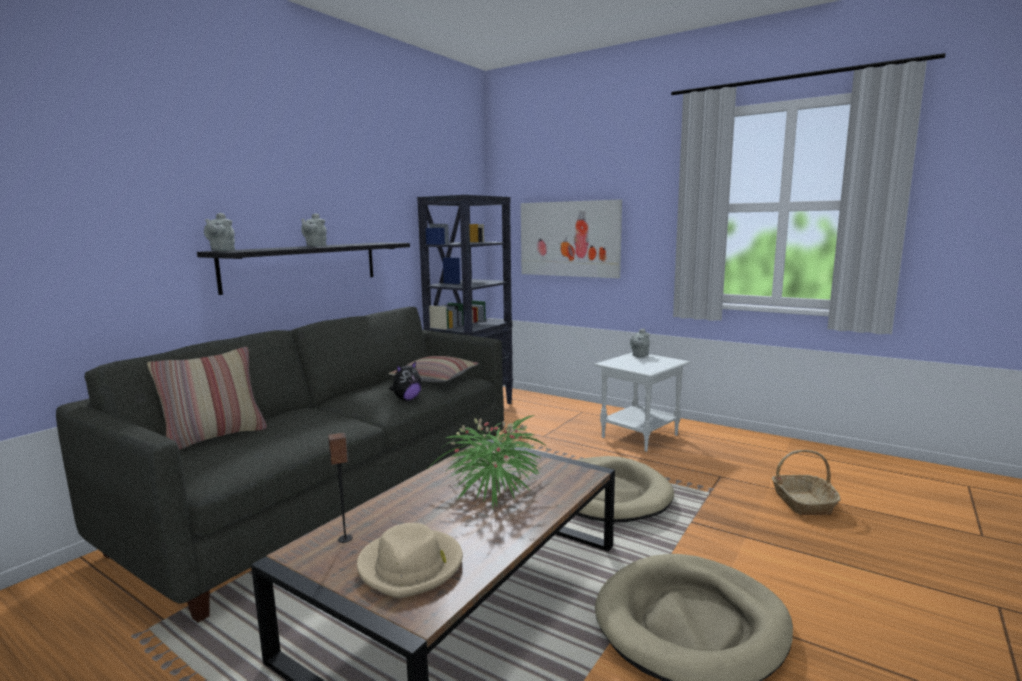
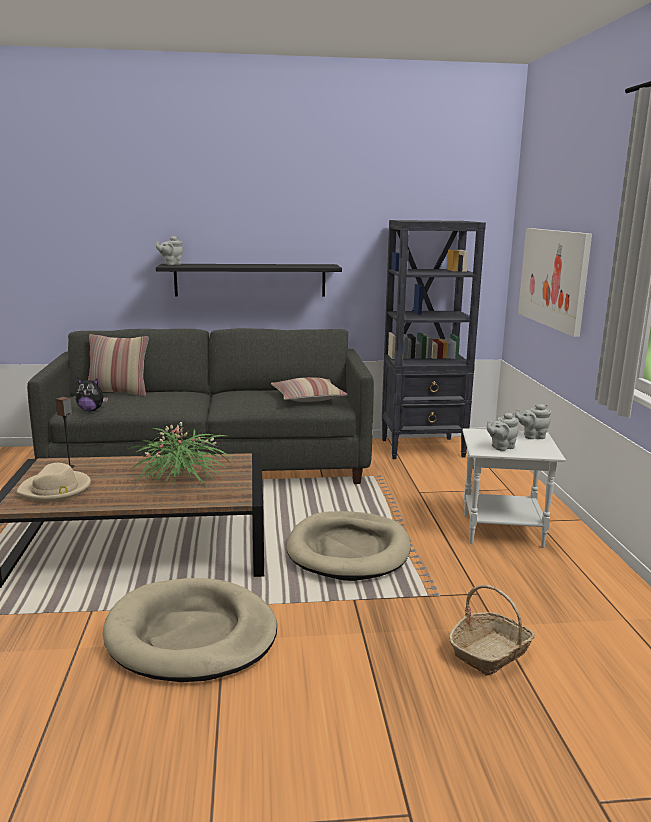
camera: 50 degrees right, 5 degrees up
grey teapot [301,213,327,246] -> grey teapot moved to [487,412,519,451]
plush toy [389,361,422,401] -> plush toy moved to [76,378,108,411]

